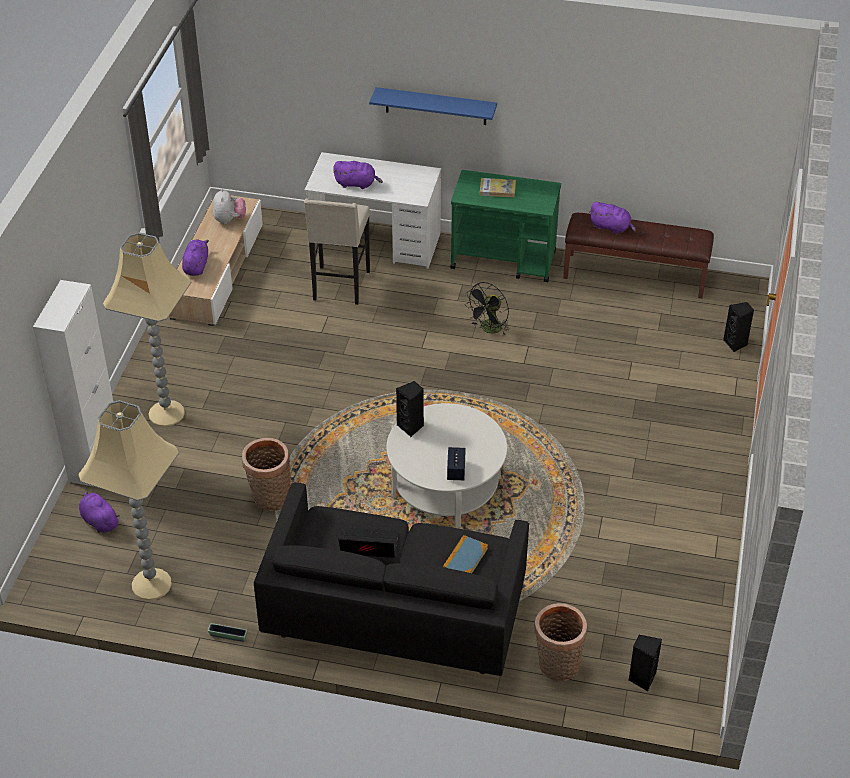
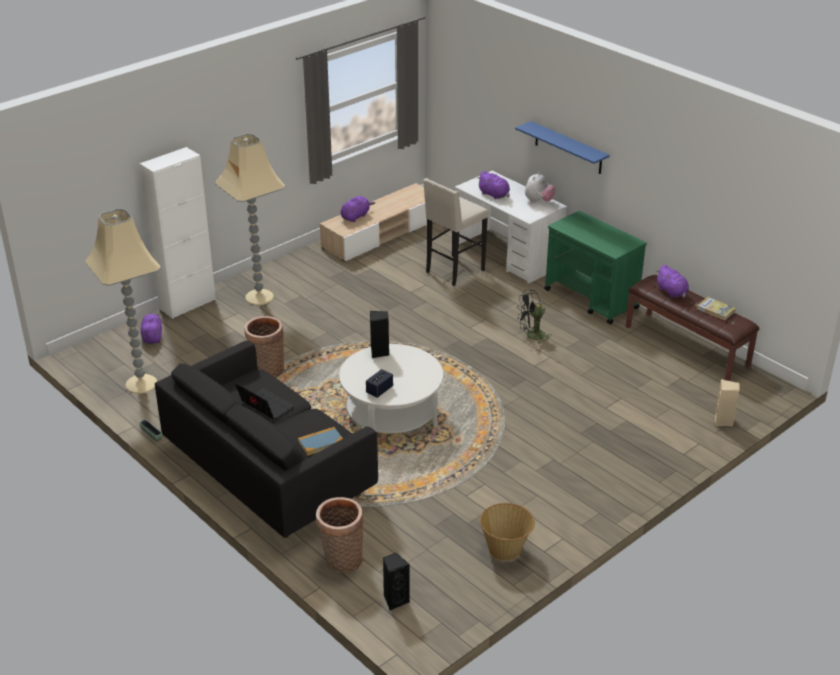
camera: 35 degrees right, 10 degrees down
plush toy [213,188,246,224] -> plush toy moved to [525,172,555,203]
book [480,178,516,198] -> book moved to [697,297,736,320]
black speaker [723,302,754,352] -> beige speaker [715,379,740,426]
none -> basket [480,503,535,561]

